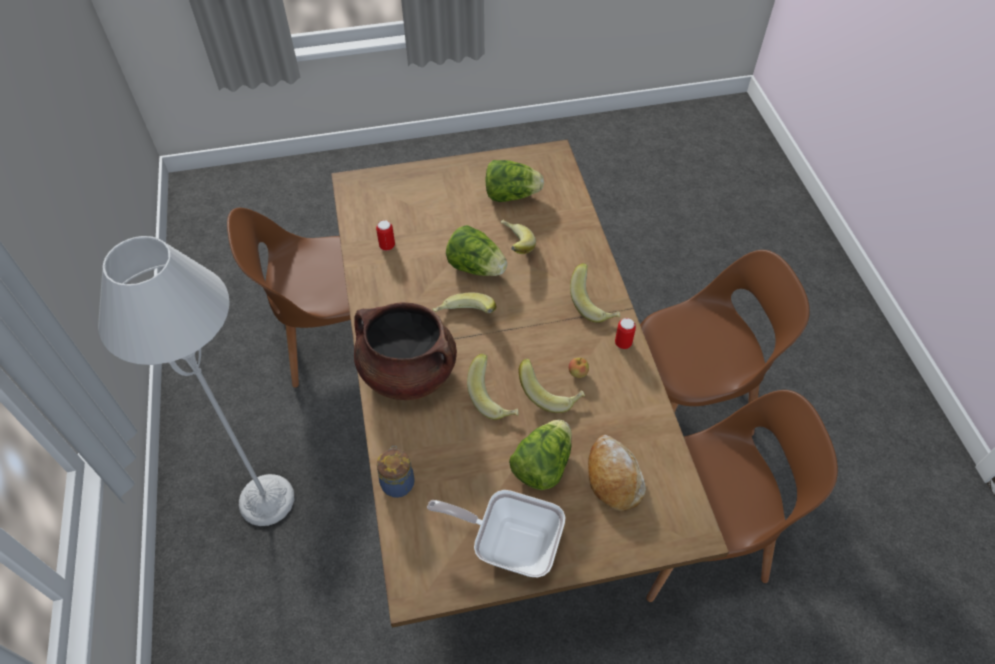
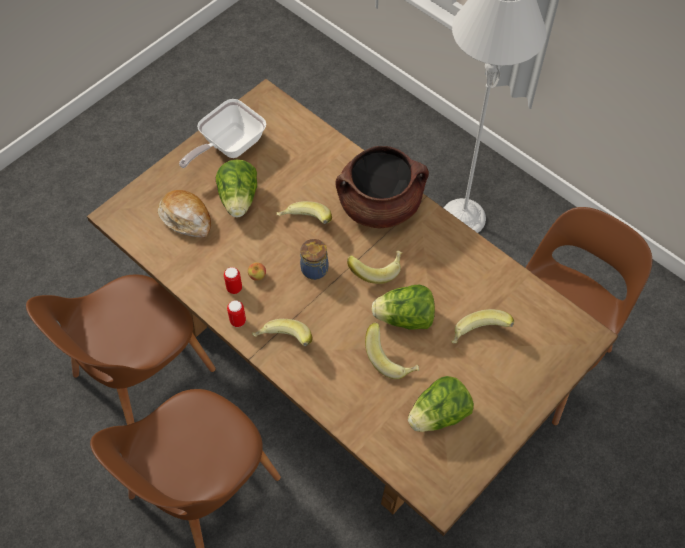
camera: 145 degrees right, 5 degrees up
can [376,220,395,251] -> can moved to [224,267,242,294]
jar [377,446,415,498] -> jar moved to [300,239,329,280]
frying pan [427,490,565,577] -> frying pan turned 150 degrees clockwise [179,99,266,168]
banana [519,359,585,413] -> banana moved to [451,309,514,344]

